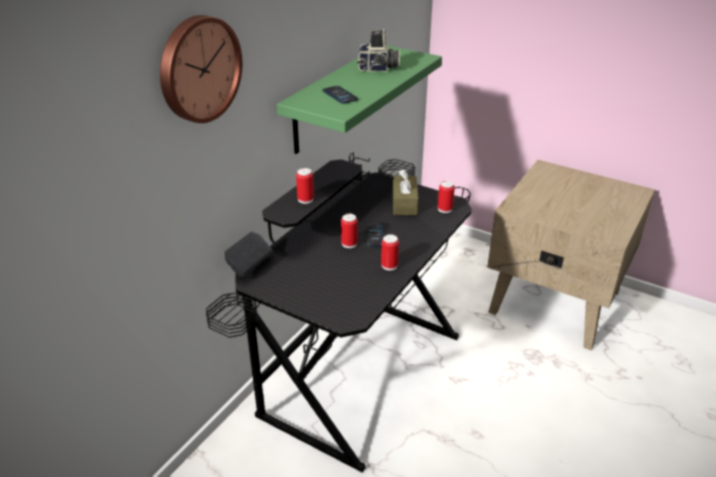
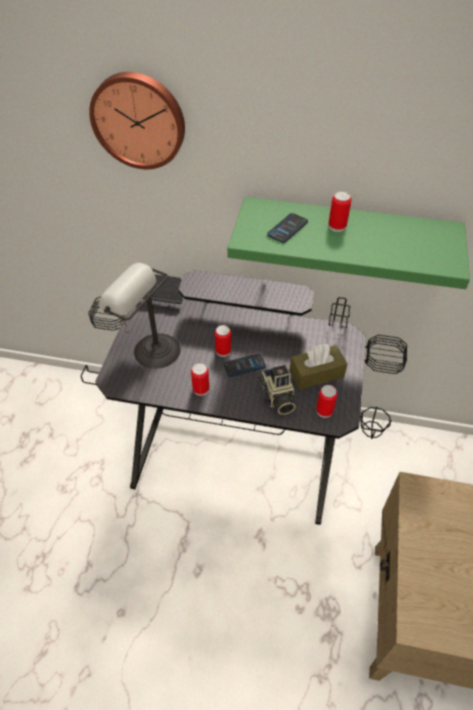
camera: 70 degrees right, 15 degrees up
can [296,168,314,204] -> can moved to [329,191,351,232]
camera [357,29,400,72] -> camera moved to [259,365,296,415]
none -> table lamp [99,263,181,369]

